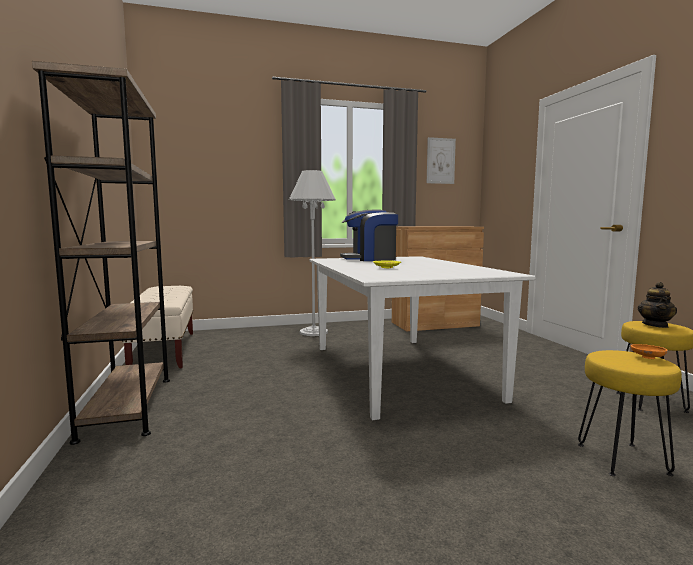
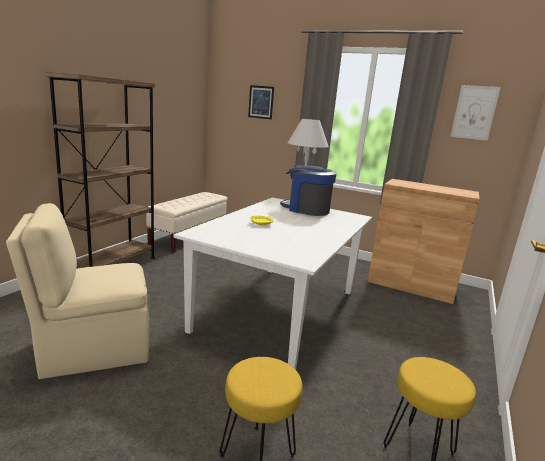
camera: 40 degrees right, 10 degrees up
orange bowl [631,344,668,359] -> none
teapot [637,282,677,328] -> none
none -> beige chair [6,203,150,379]
none -> picture [248,85,274,120]

